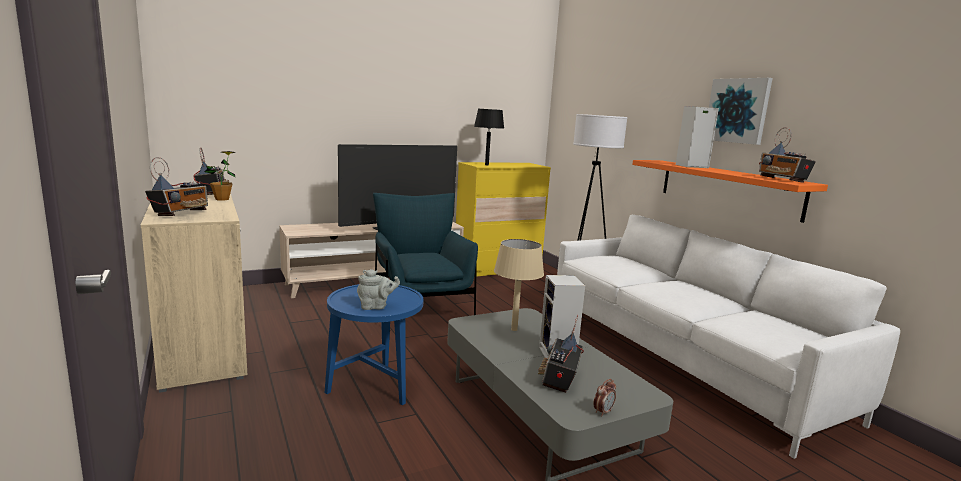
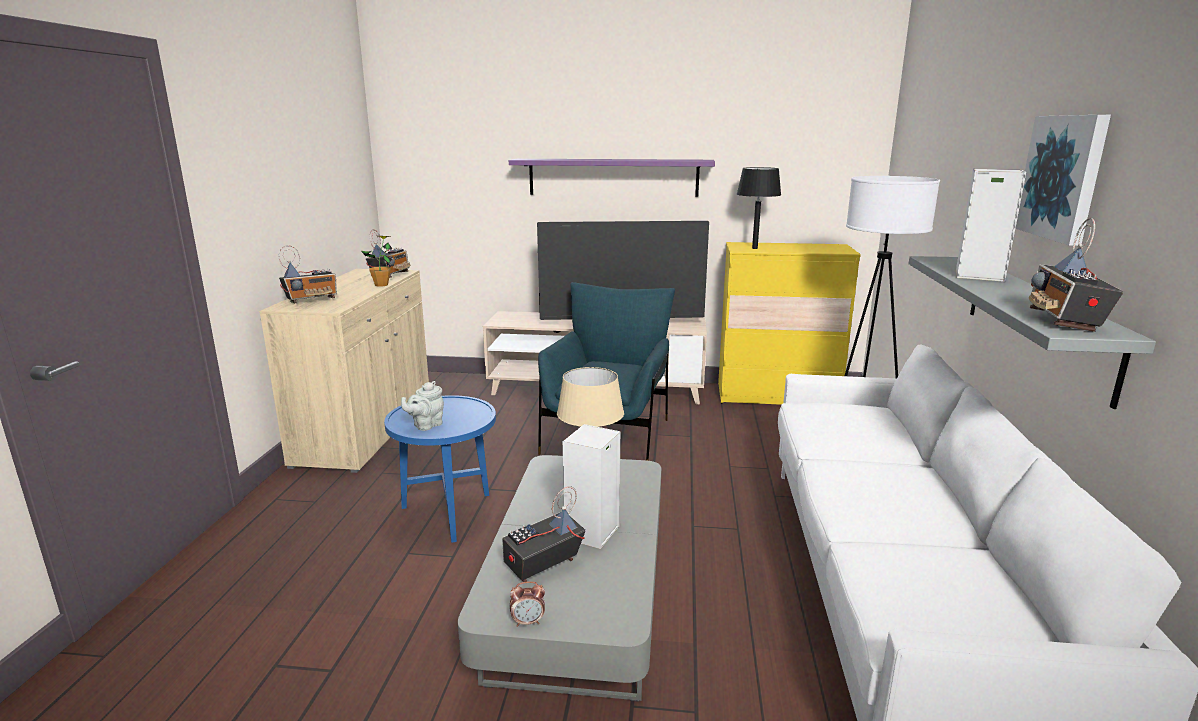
camera: 35 degrees right, 5 degrees up
grey teapot [357,269,400,310] -> grey teapot turned 105 degrees clockwise [401,381,444,431]
orange shelf [632,160,828,223] -> grey shelf [909,256,1156,409]
none -> purple shelf [509,159,715,197]

